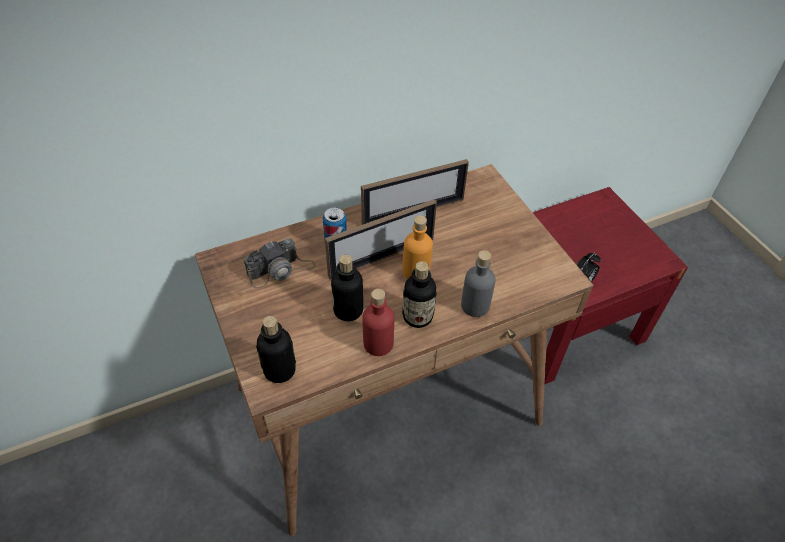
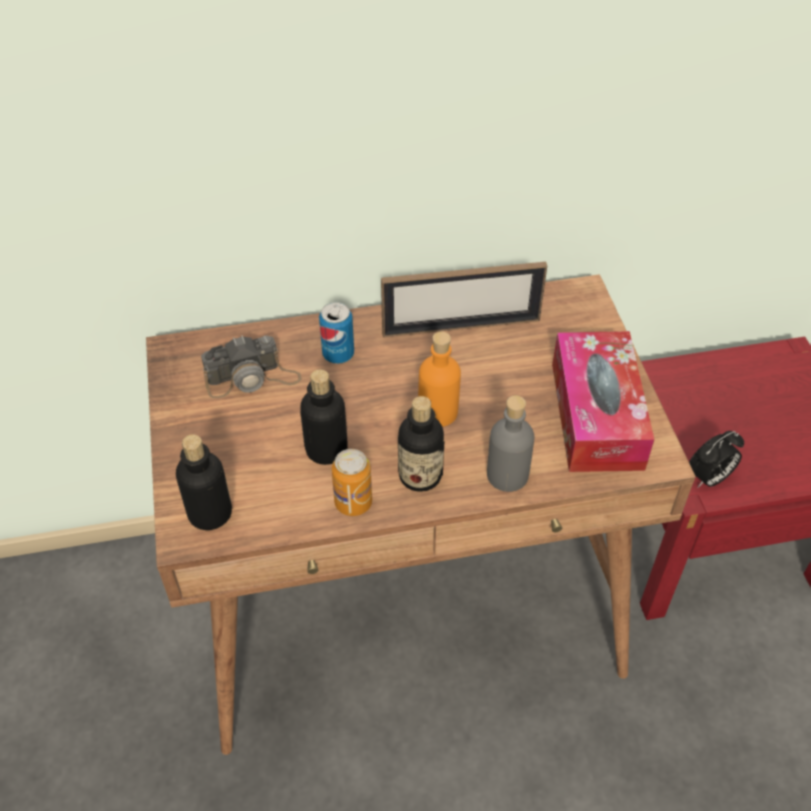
camera: 15 degrees right, 0 degrees up
picture frame [325,199,437,279] -> none
red bottle [363,289,394,356] -> can [332,449,372,516]
none -> tissue box [552,331,655,472]

